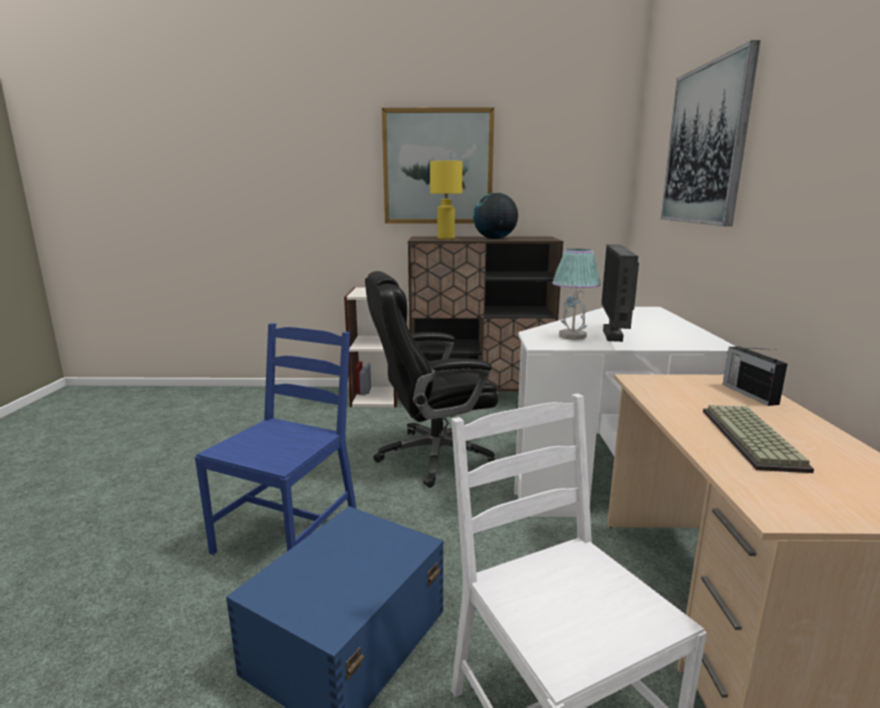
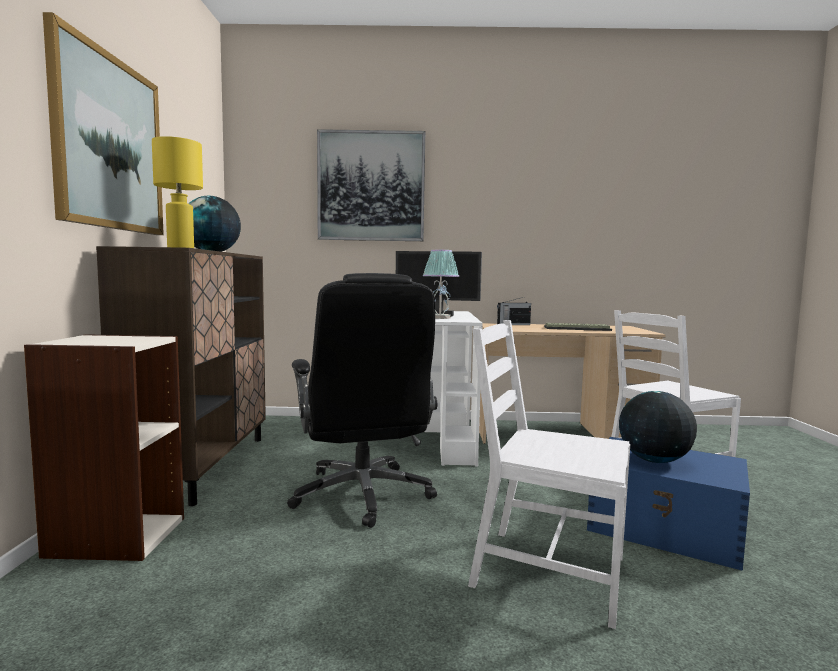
camera: 90 degrees left, 10 degrees down
blue chair [195,323,357,555] -> white chair [468,320,630,629]
none -> globe [619,391,697,463]

